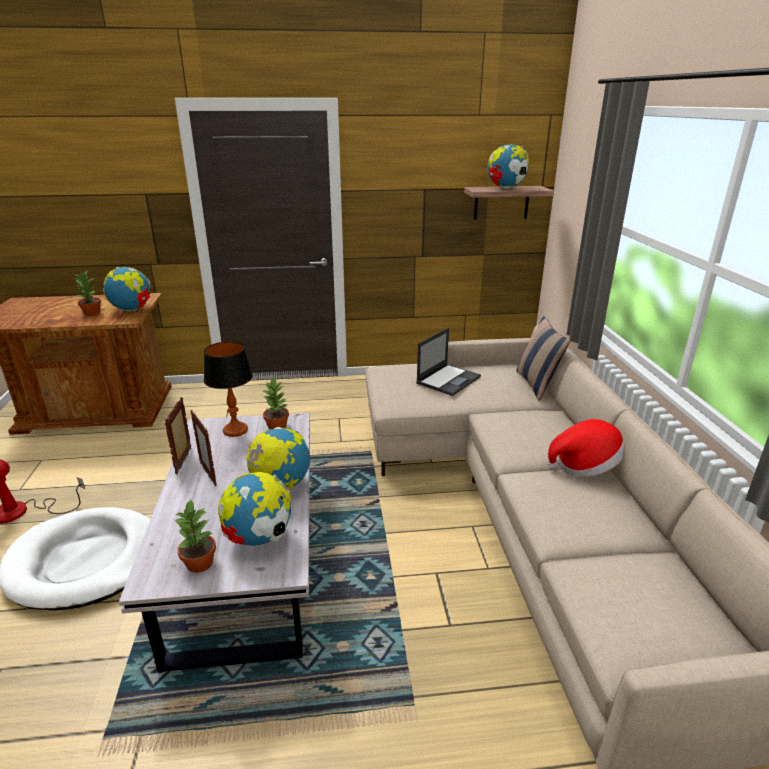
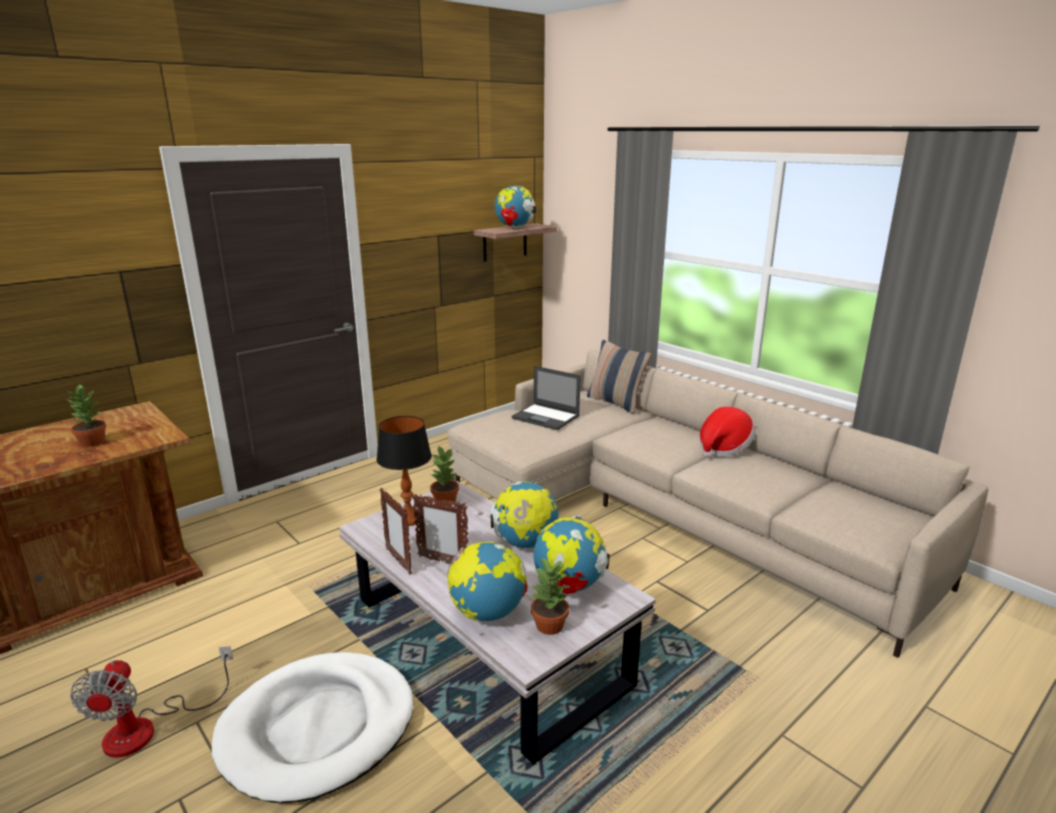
camera: 35 degrees left, 5 degrees down
globe [103,267,151,311] -> globe moved to [447,542,528,622]
laptop [416,328,481,396] -> laptop turned 120 degrees clockwise [511,366,581,430]

